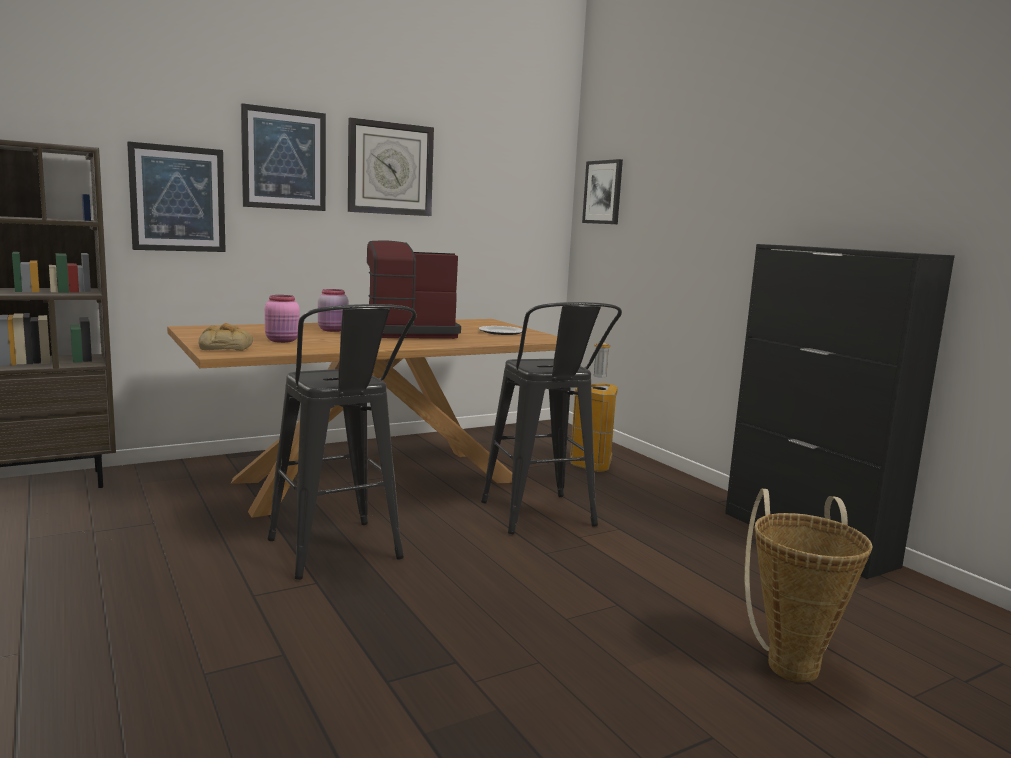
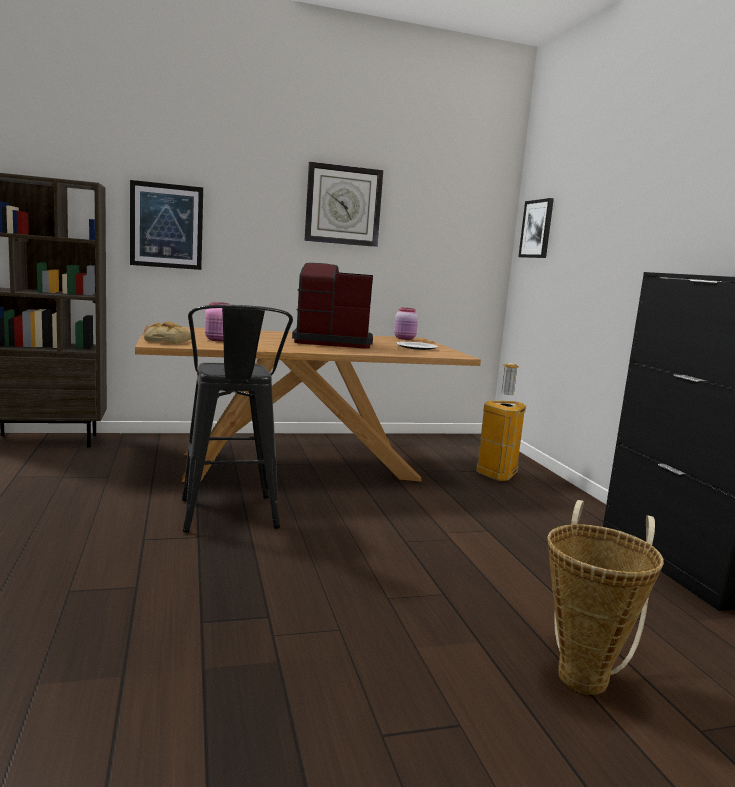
camera: 15 degrees right, 0 degrees up
picture [241,103,326,211] -> none
pink jar [318,289,349,332] -> pink jar moved to [394,308,418,340]
black stool [481,302,622,534] -> none

